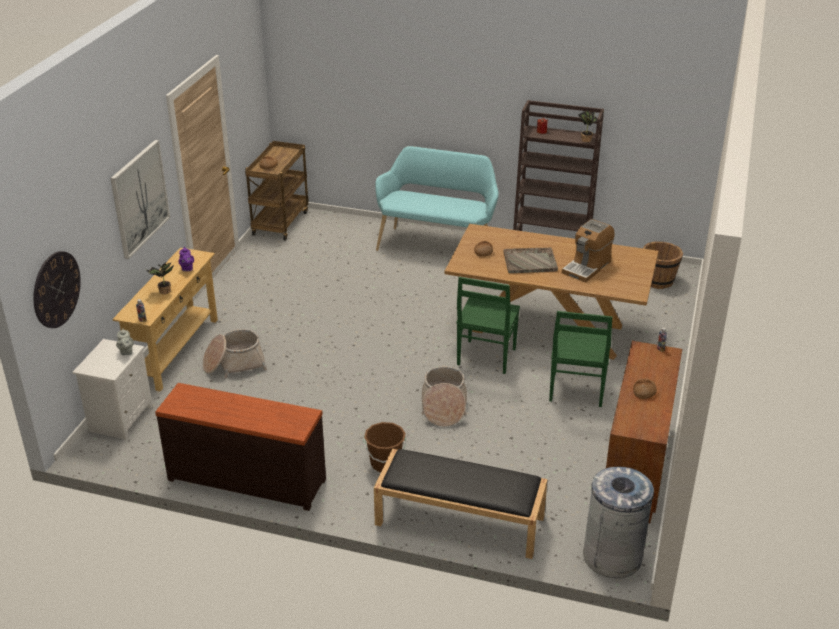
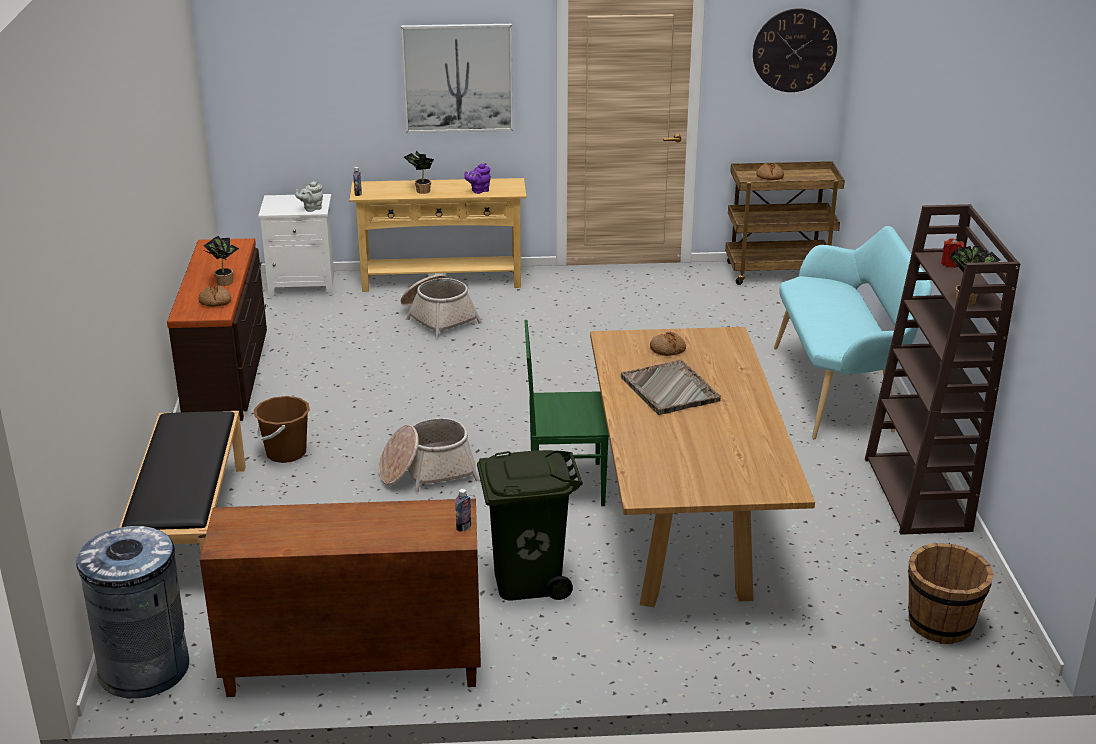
camera: 70 degrees right, 5 degrees down
wall clock [33,251,81,328] -> wall clock moved to [753,8,837,92]
green chair [549,311,613,407] -> green trash can [477,450,583,600]
coffee machine [562,219,615,283] -> none
bread [633,379,657,399] -> bread moved to [199,285,231,307]
none -> potted plant [203,236,239,286]

